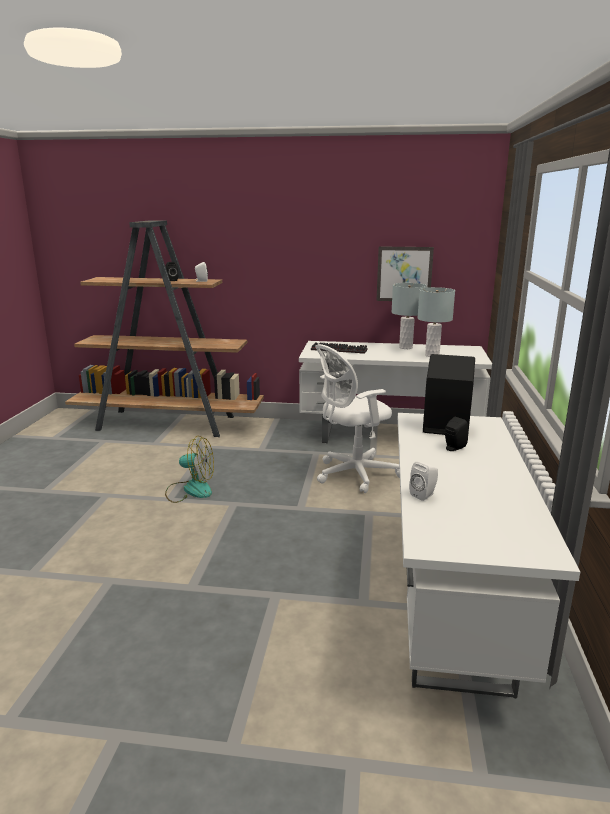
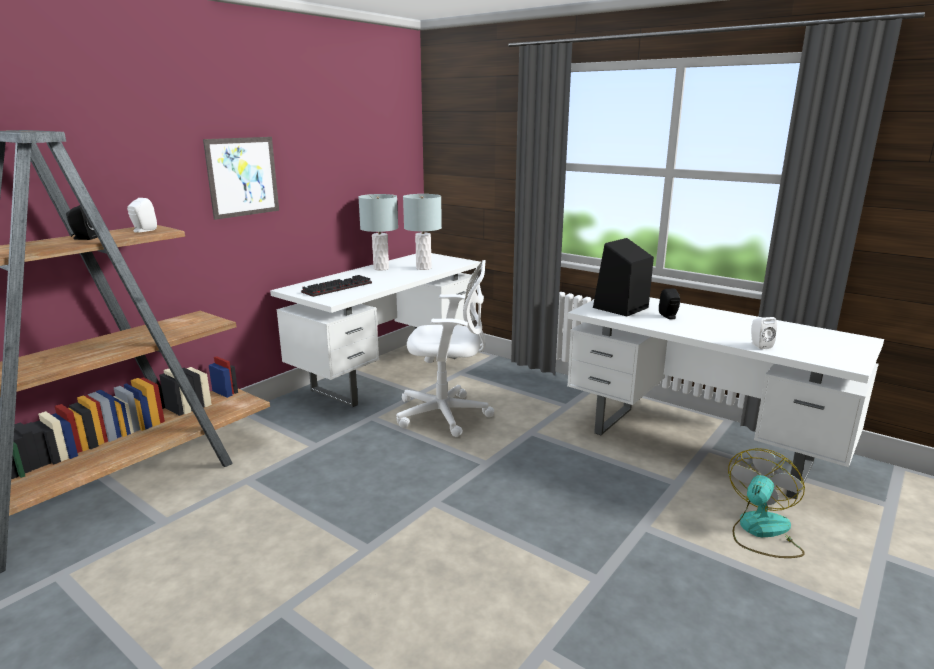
camera: 60 degrees left, 0 degrees up
fan [165,436,214,503] -> fan moved to [728,448,805,558]
white office chair [315,344,400,493] -> white office chair turned 90 degrees counterclockwise [396,260,494,437]
picture [376,246,434,301] -> picture moved to [203,137,279,220]

